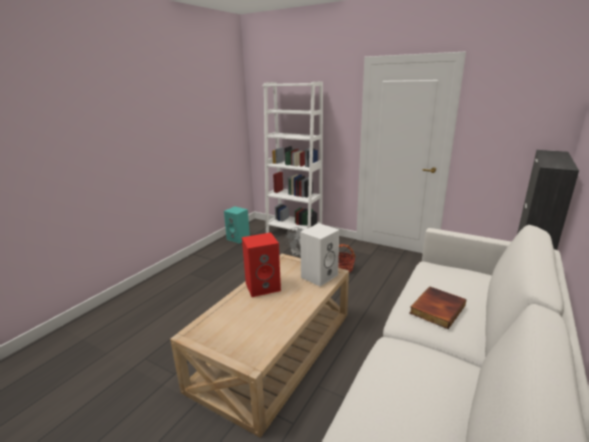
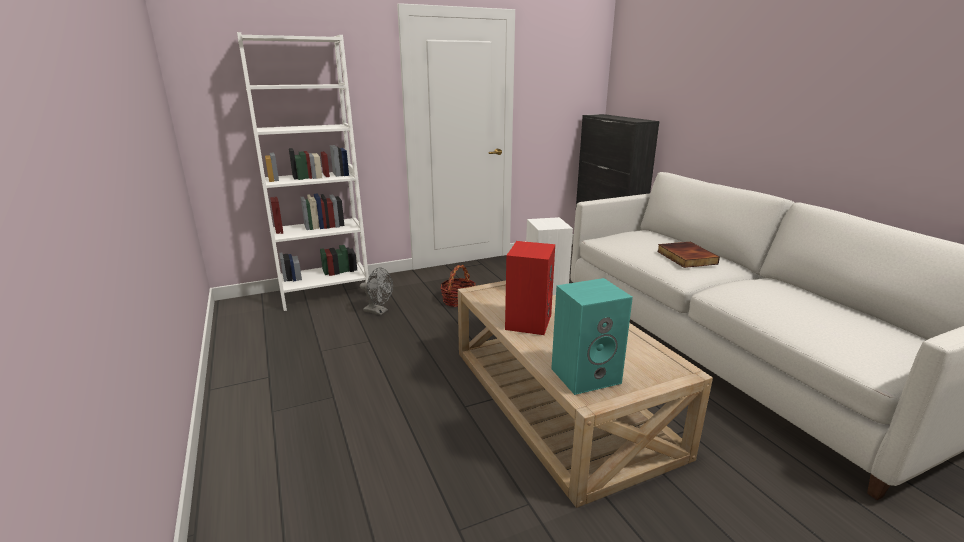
camera: 55 degrees left, 0 degrees up
turquoise speaker [224,206,250,244] -> turquoise speaker moved to [551,278,633,395]

